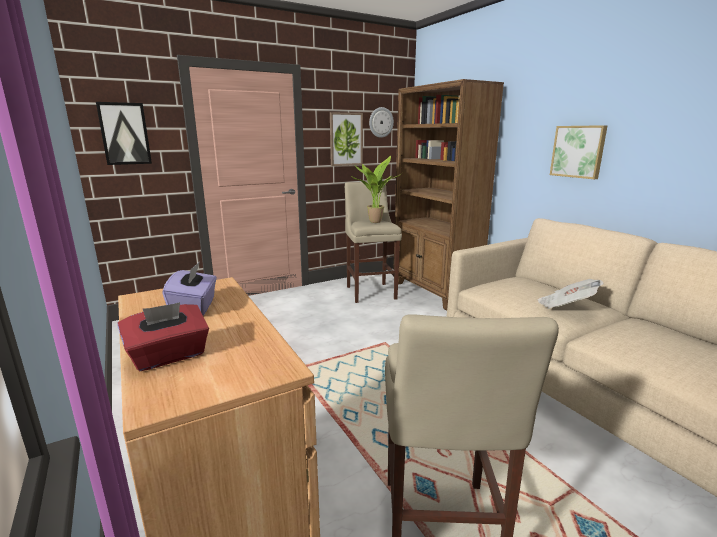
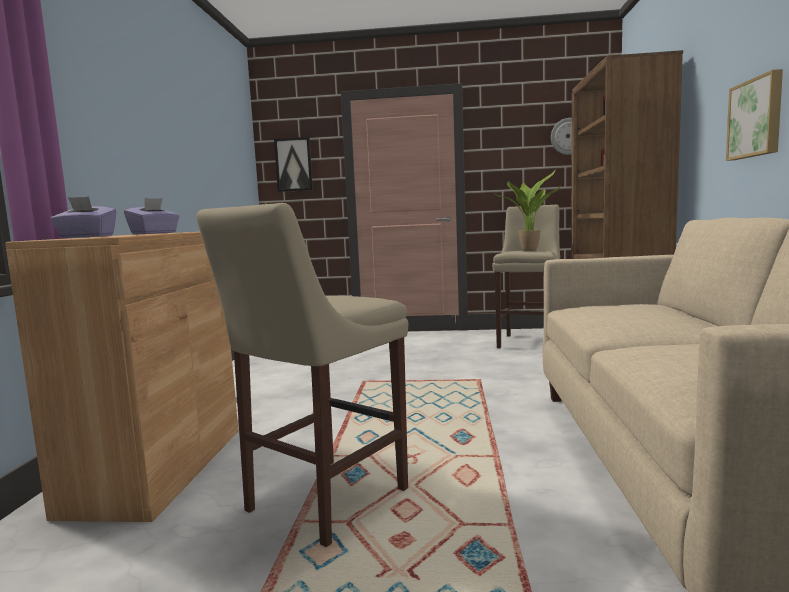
camera: 35 degrees right, 10 degrees down
red tissue box [117,302,209,372] -> purple tissue box [51,196,116,238]
picture [330,112,363,166] -> none
newspaper [537,279,604,309] -> none

